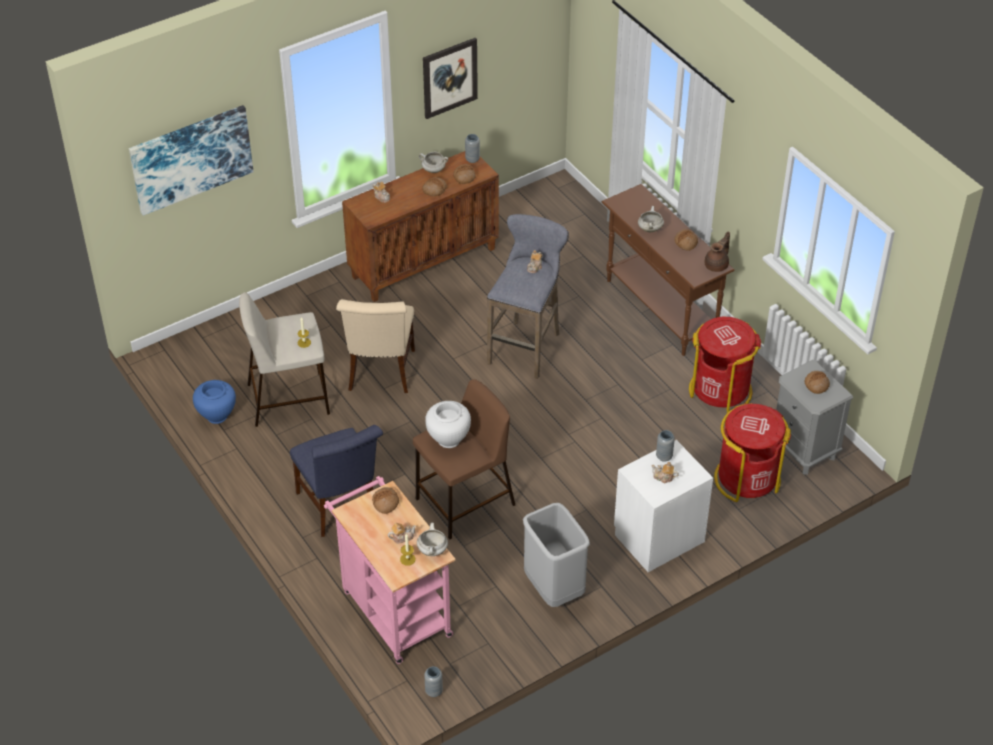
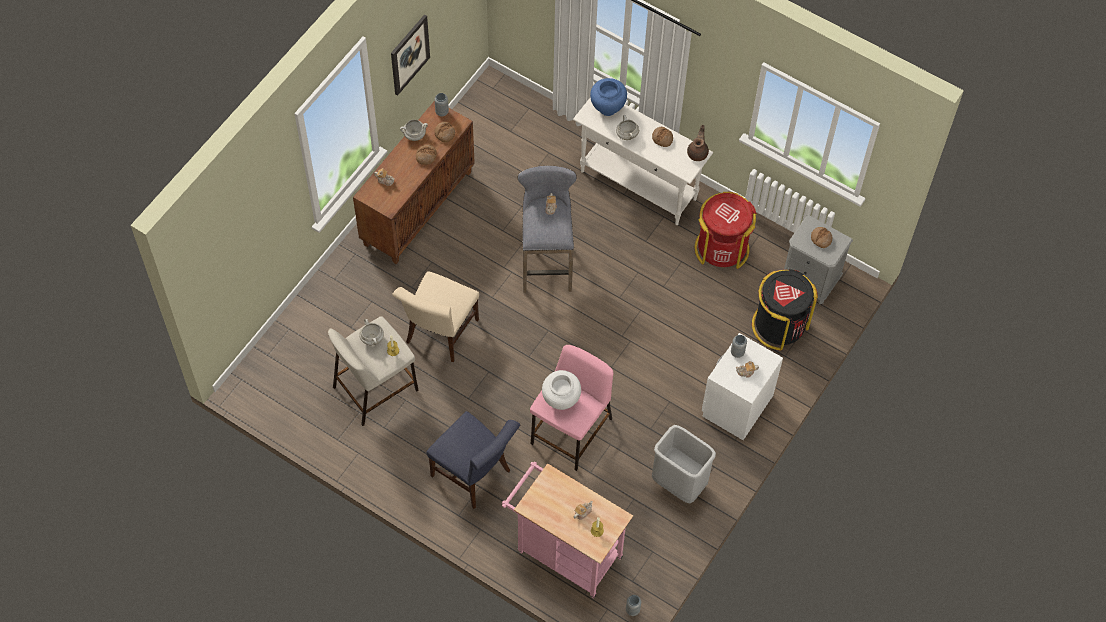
camera: 25 degrees left, 15 degrees up
picture [129,105,253,216] -> none
blue vase [193,380,236,424] -> blue vase moved to [590,78,627,116]
beige chair [336,299,415,393] -> beige chair turned 45 degrees clockwise [392,271,479,362]
bread [372,487,399,514] -> none
brown stool [413,379,515,539] -> pink stool [530,345,613,471]
white cooking pot [417,523,448,556] -> white cooking pot moved to [359,319,384,345]
brown console table [602,184,735,356] -> white console table [573,97,713,225]
red trash can [714,403,791,502] -> black trash can [752,269,818,350]

